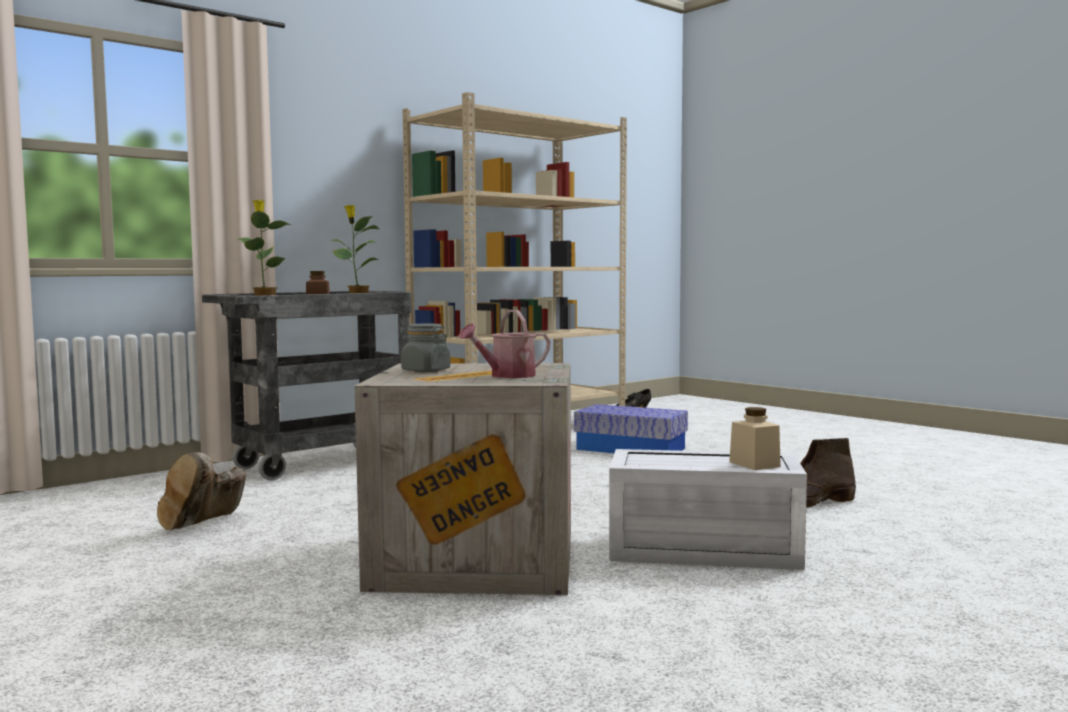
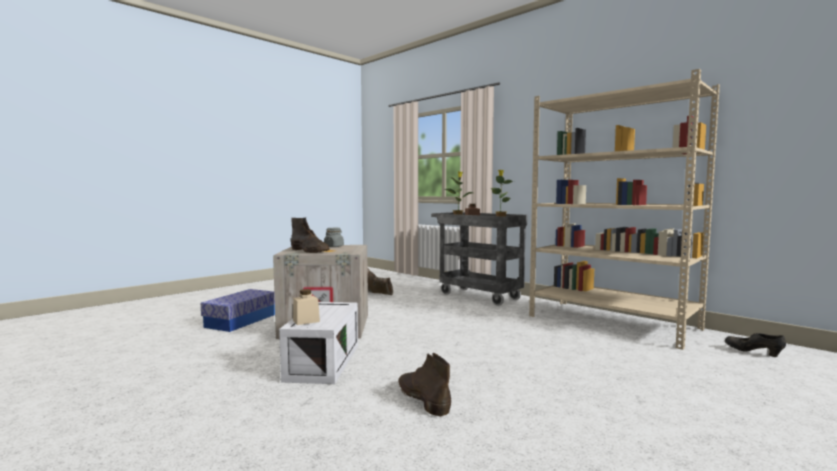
camera: 85 degrees right, 0 degrees up
watering can [458,310,550,378] -> brown boot [291,217,329,253]
storage box [574,404,688,453] -> storage box moved to [201,289,275,332]

